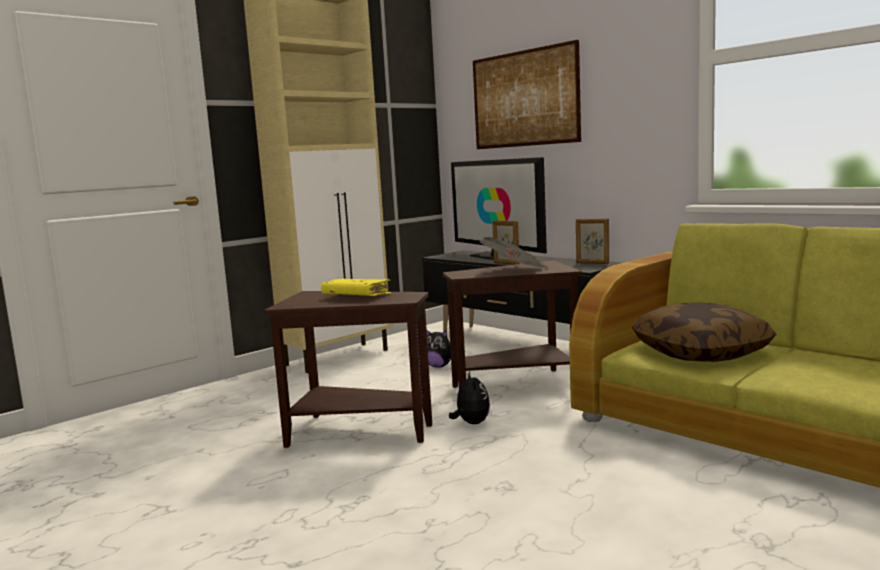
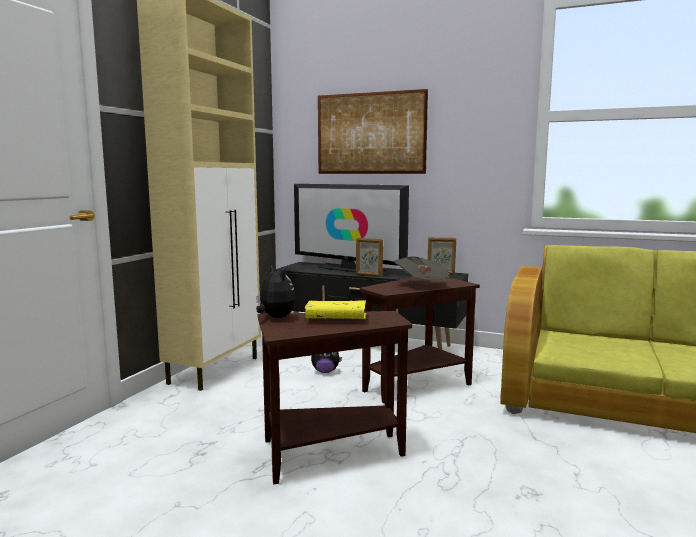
camera: 25 degrees left, 0 degrees up
plush toy [449,371,490,424] -> plush toy moved to [256,265,295,318]
pillow [632,302,776,362] -> none

